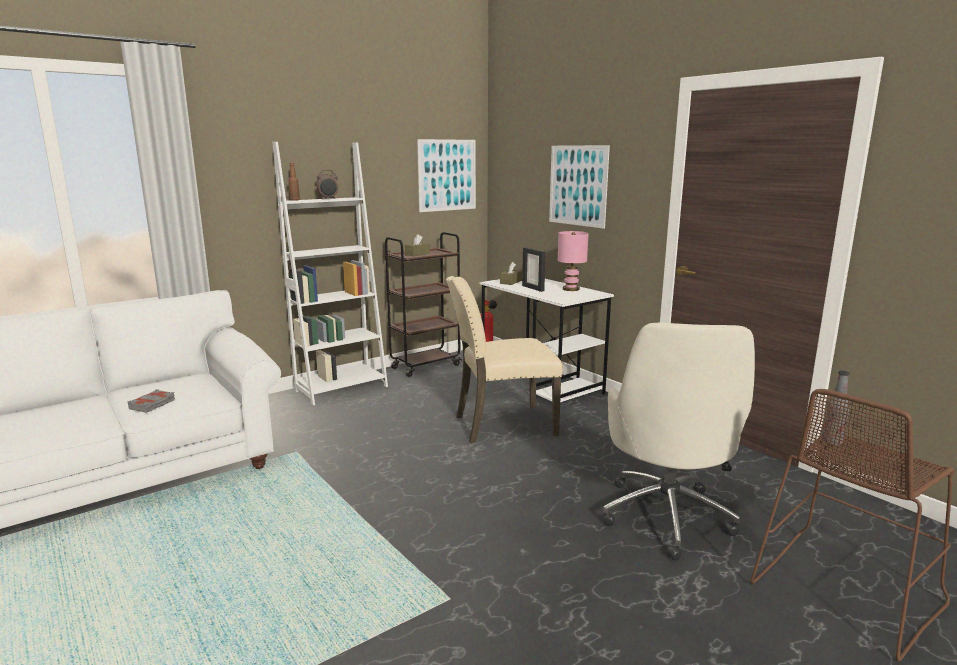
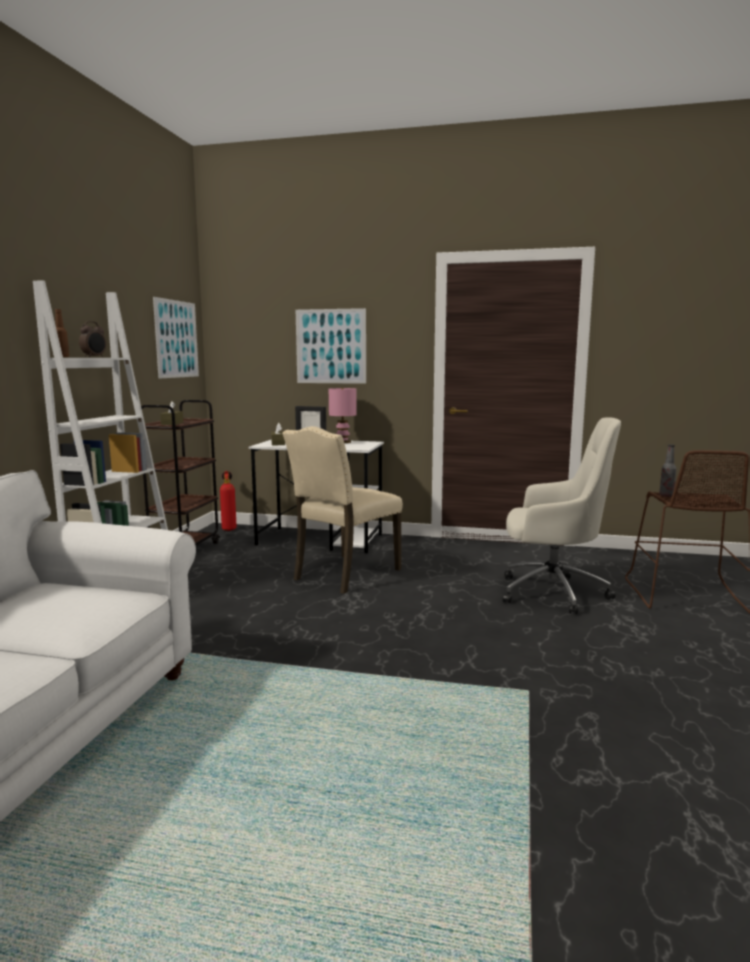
camera: 40 degrees left, 5 degrees down
grey book [128,389,175,413] -> none
beige office chair [603,323,755,561] -> beige office chair turned 45 degrees counterclockwise [503,417,621,614]

